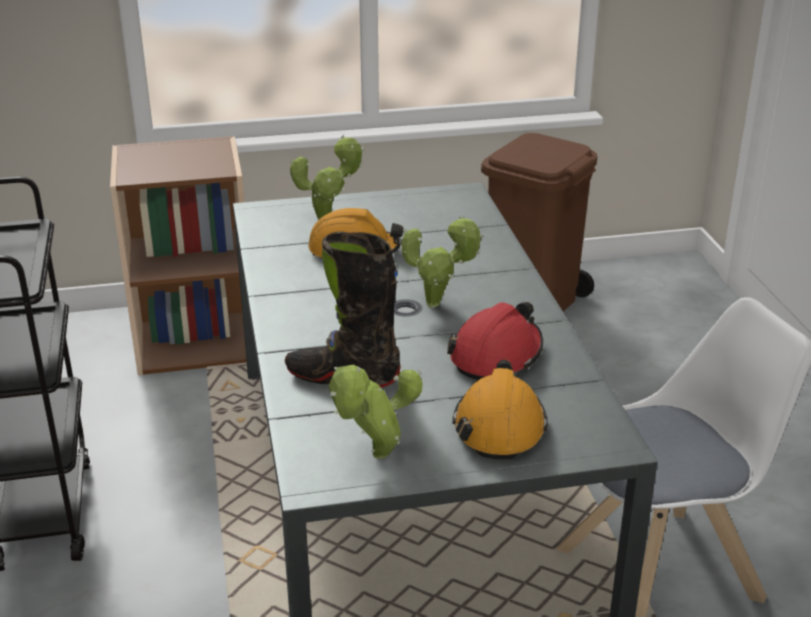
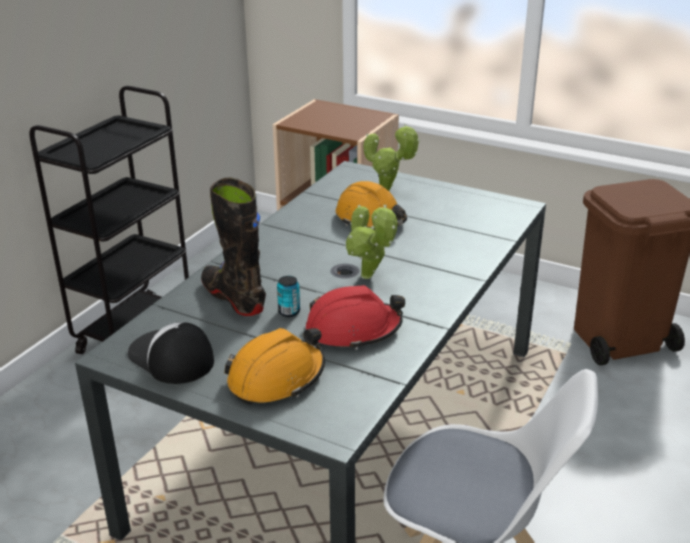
camera: 40 degrees right, 0 degrees up
potted plant [329,365,423,459] -> cap [128,322,214,384]
none -> can [277,276,300,317]

